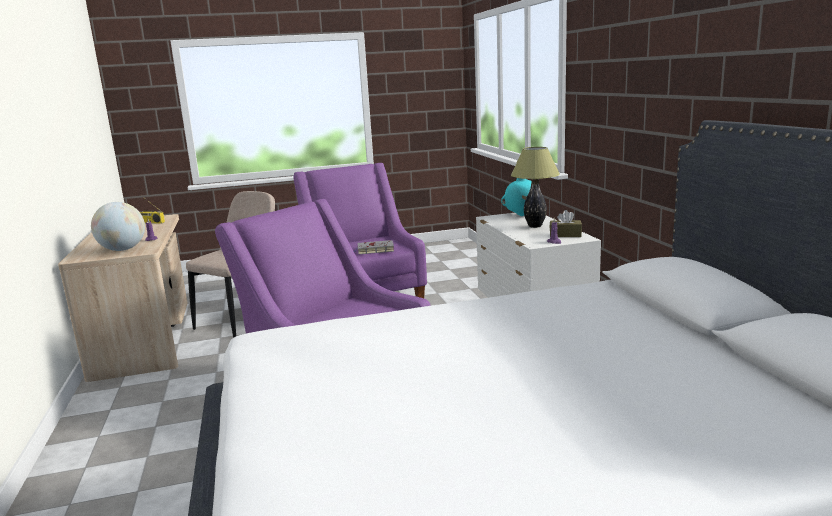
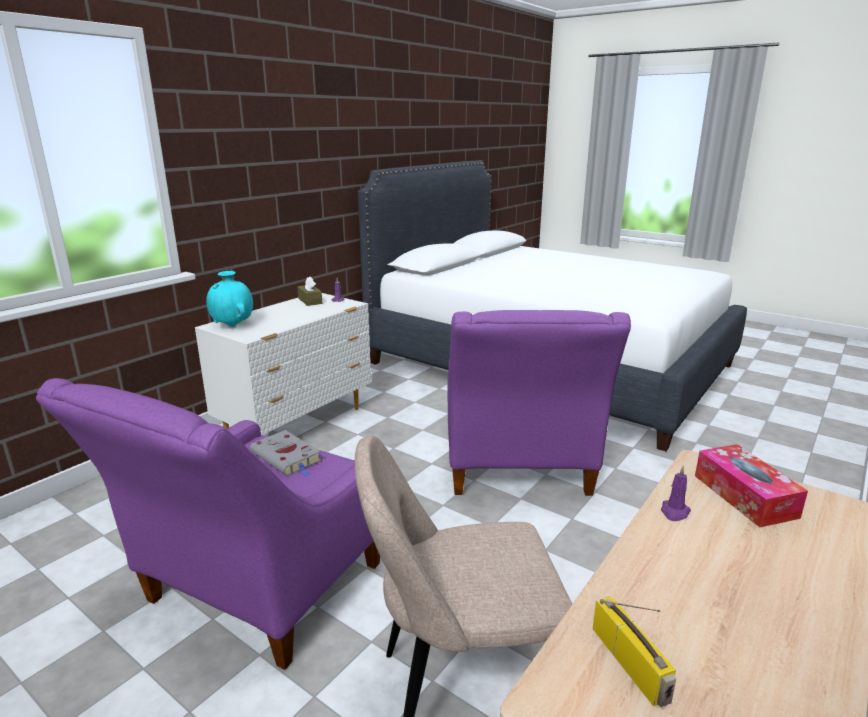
camera: 130 degrees left, 5 degrees up
globe [91,202,145,251] -> tissue box [695,444,808,527]
table lamp [511,147,560,228] -> none

